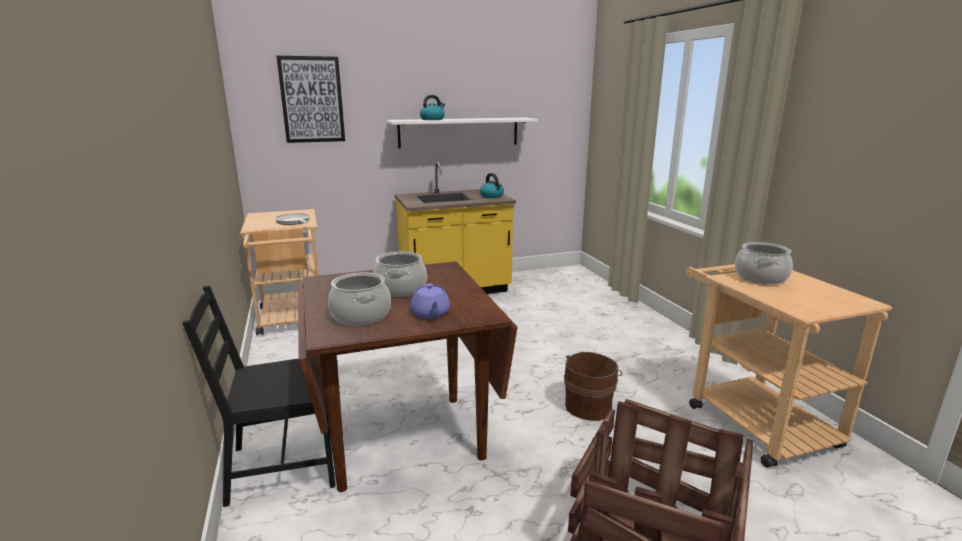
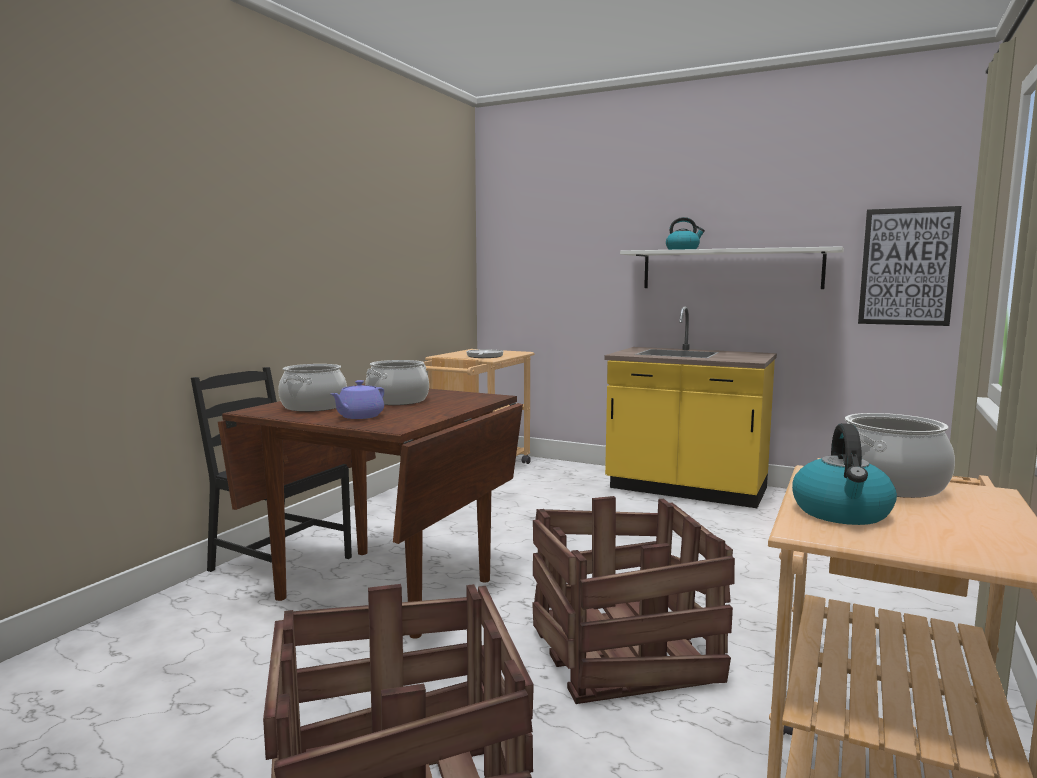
camera: 45 degrees right, 10 degrees down
picture [277,56,345,143] -> picture moved to [858,206,961,326]
kettle [480,173,504,198] -> kettle moved to [792,423,897,525]
brown bucket [564,352,622,421] -> crate [532,496,735,704]

